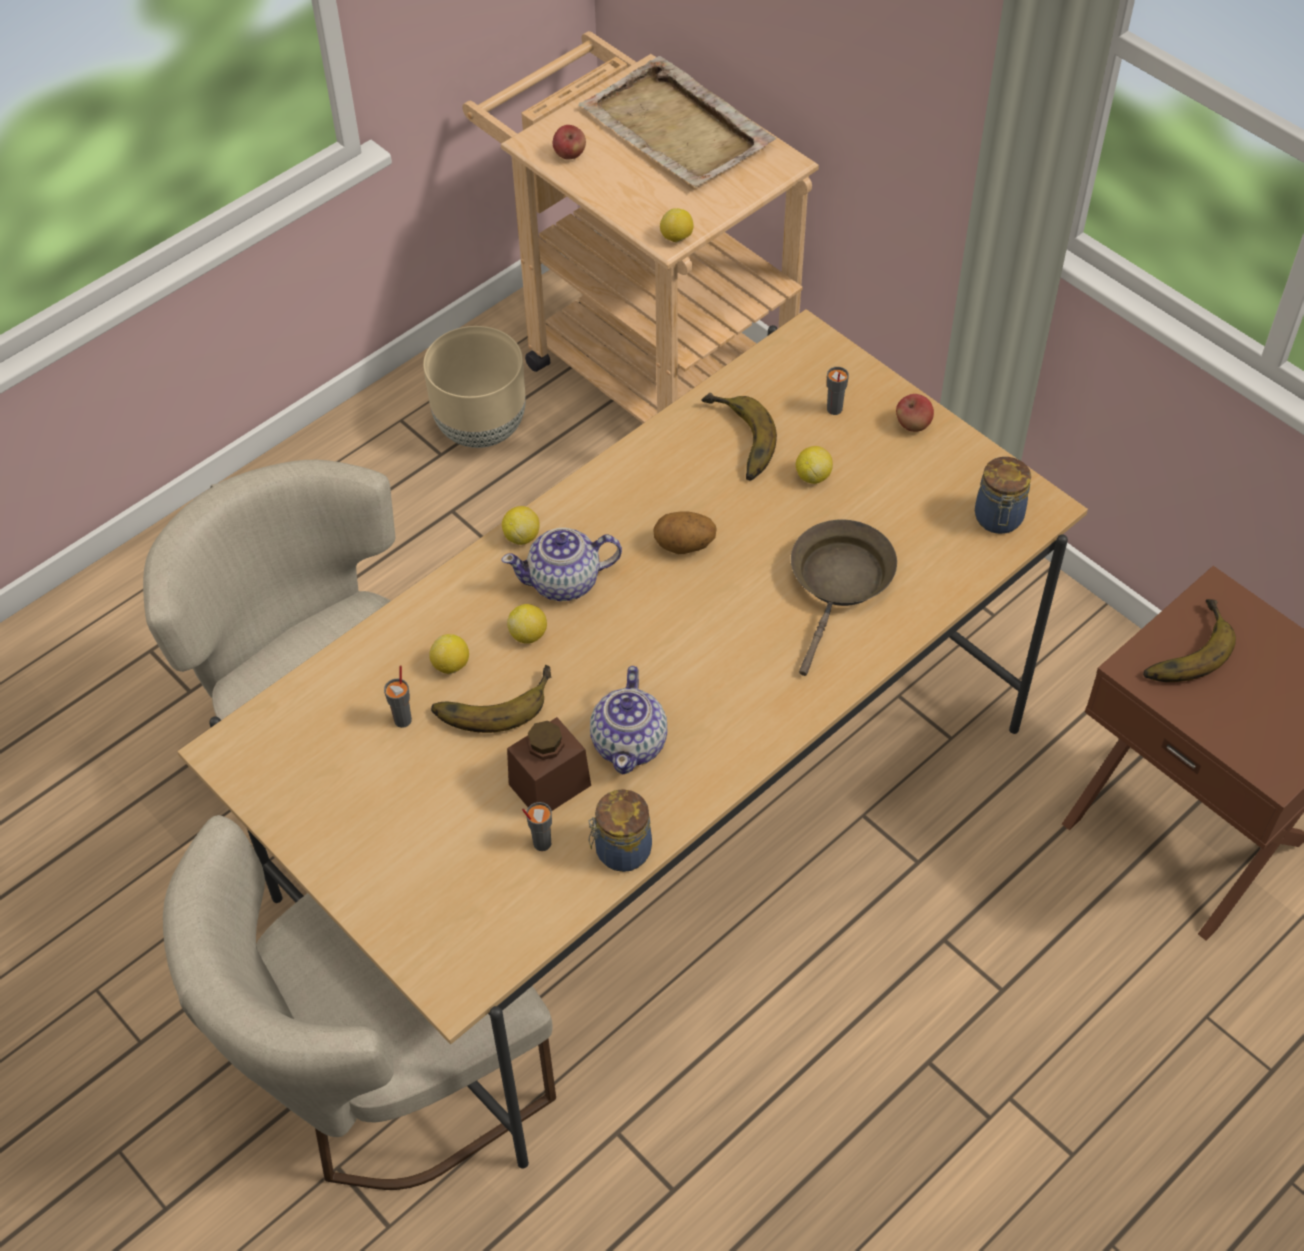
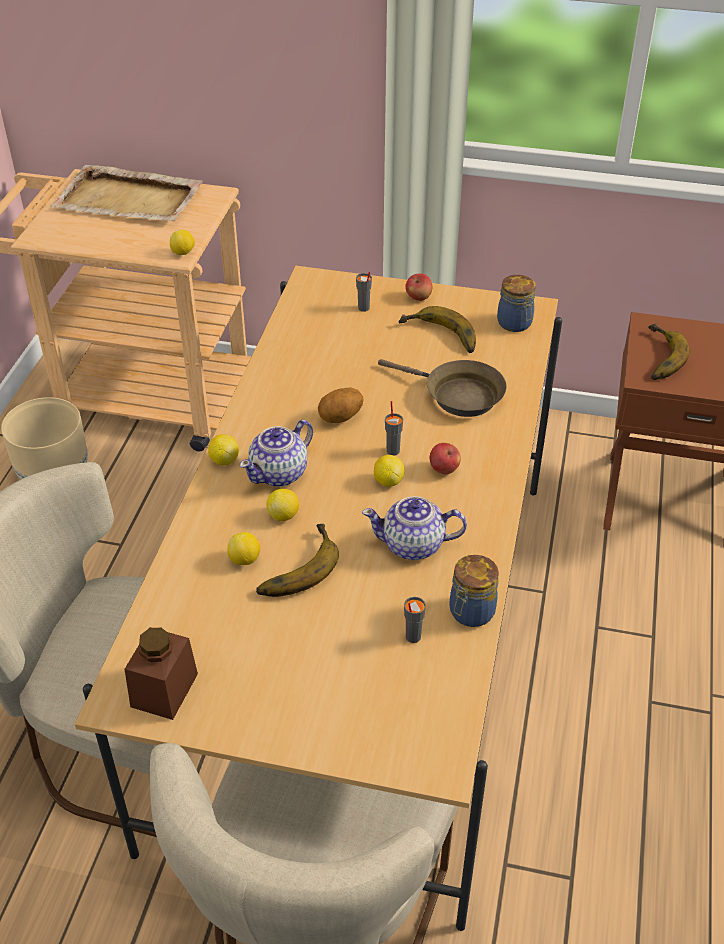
camera: 35 degrees left, 10 degrees down
grey cup [384,665,412,728] -> grey cup moved to [385,401,403,456]
brown jar [507,717,591,811] -> brown jar moved to [124,627,198,720]
apple [553,125,586,160] -> apple moved to [430,443,461,474]
teapot [590,666,667,774] -> teapot turned 120 degrees clockwise [362,496,467,560]
banana [701,393,777,481] -> banana moved to [398,306,476,353]
brown frying pan [791,520,897,676] -> brown frying pan turned 135 degrees clockwise [378,359,507,417]
lemon [796,446,833,484] -> lemon moved to [374,455,405,487]

